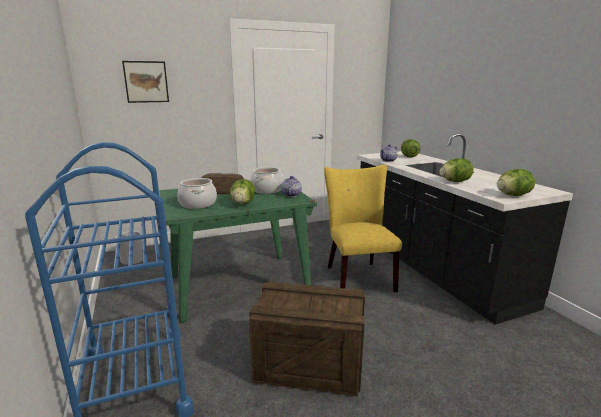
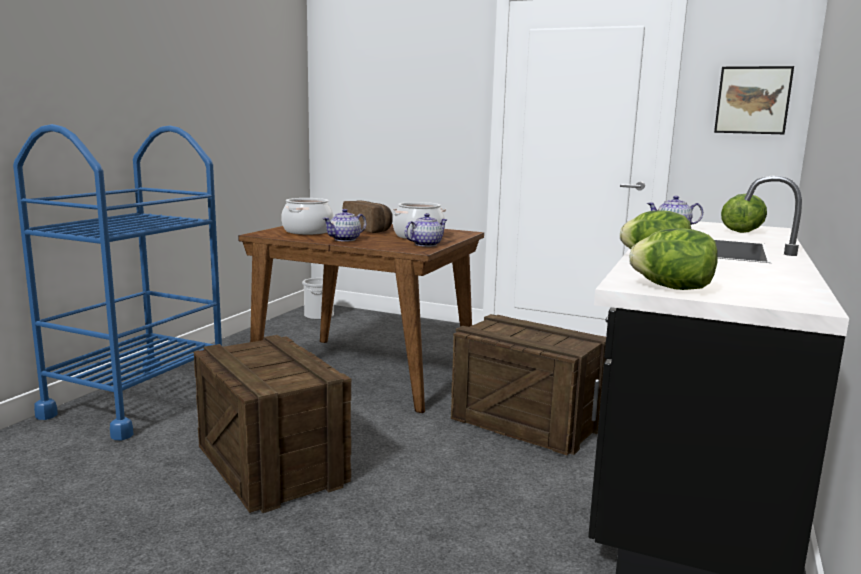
camera: 45 degrees right, 5 degrees down
picture [122,61,169,103] -> picture moved to [714,66,794,134]
green dining table [159,180,317,323] -> brown dining table [238,224,484,413]
lettuce [229,179,255,205] -> teapot [322,209,366,242]
yellow chair [324,165,402,292] -> crate [451,314,606,455]

